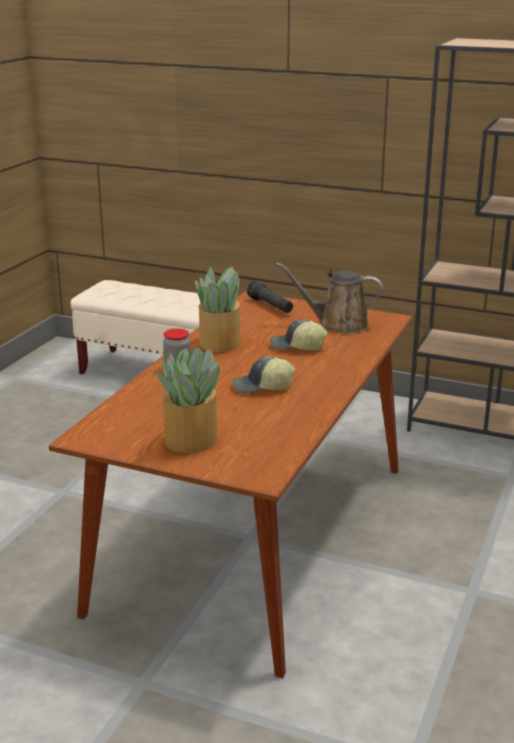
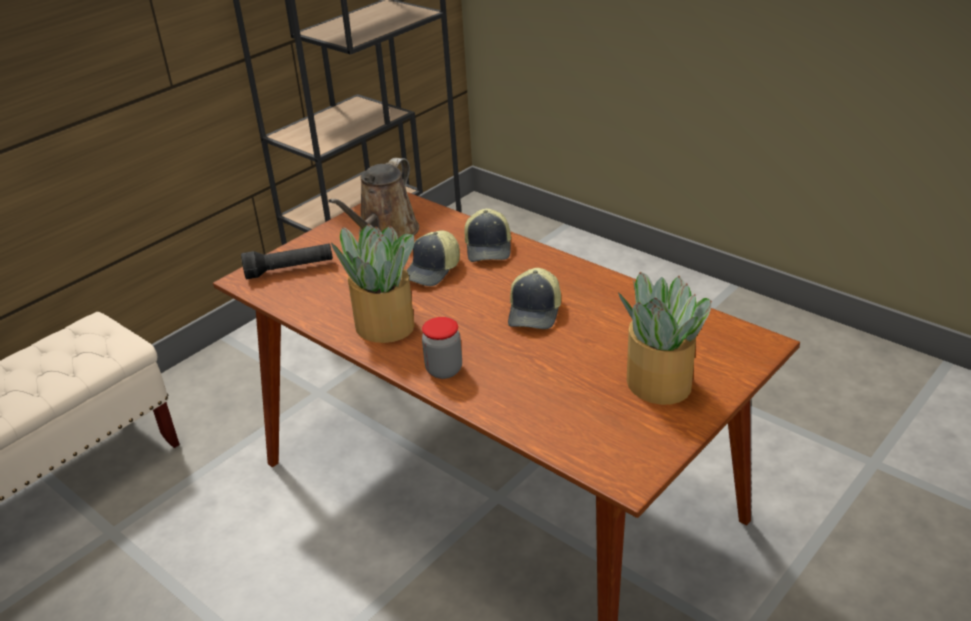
camera: 70 degrees left, 10 degrees up
none -> cap [464,209,512,262]

